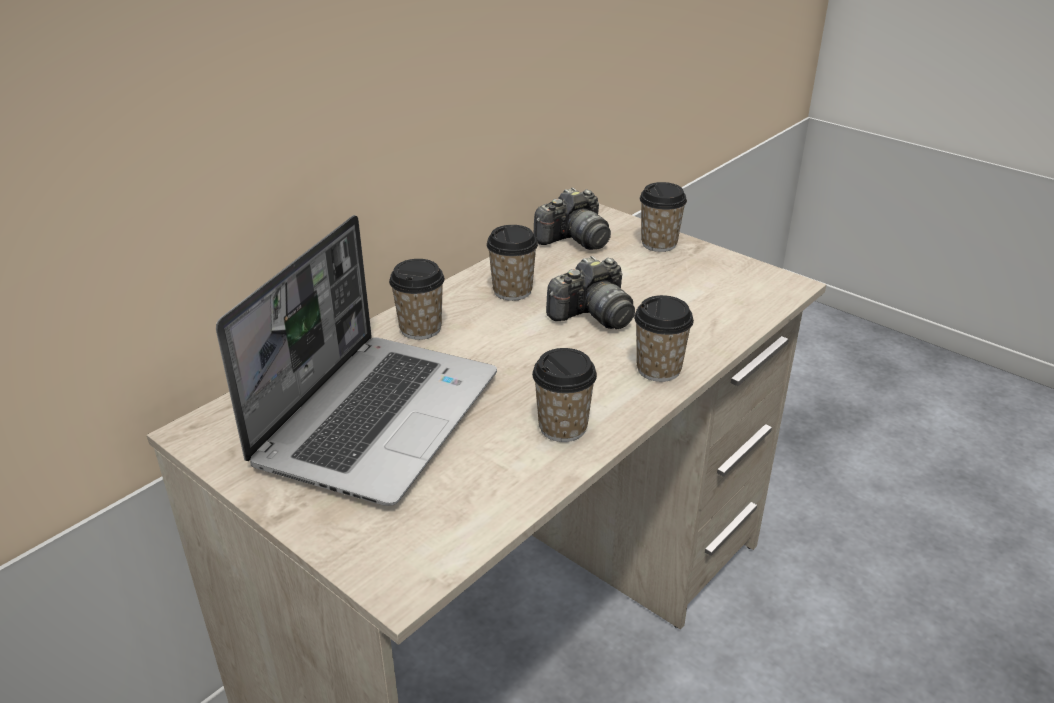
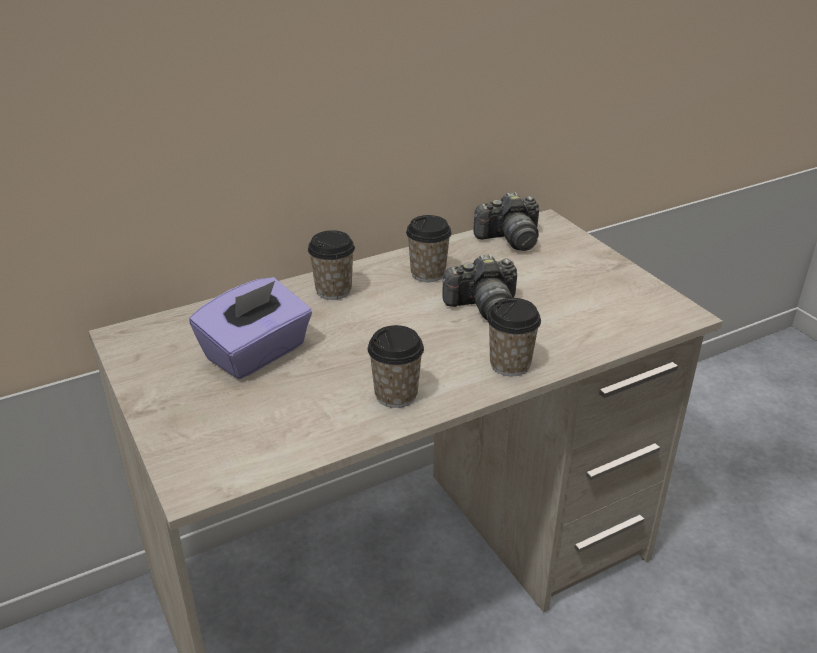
camera: 20 degrees right, 0 degrees up
laptop [216,215,497,506] -> purple tissue box [189,277,312,380]
cup [640,182,687,252] -> none

